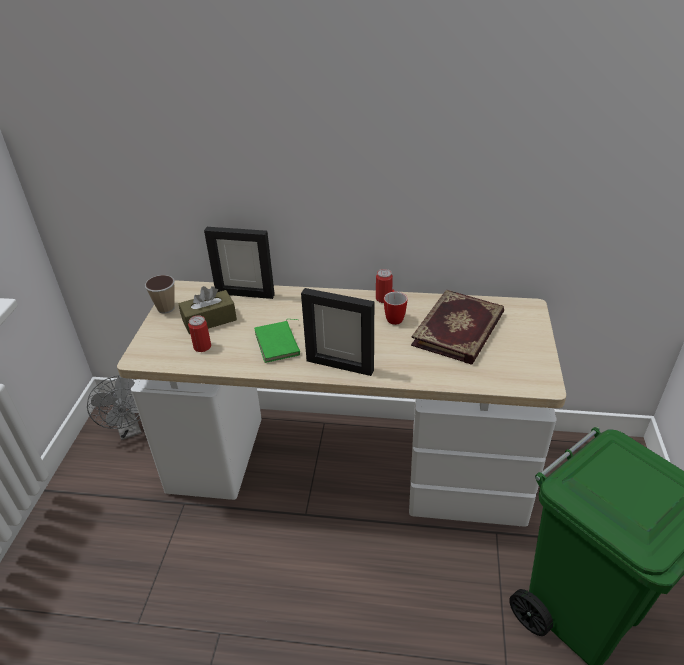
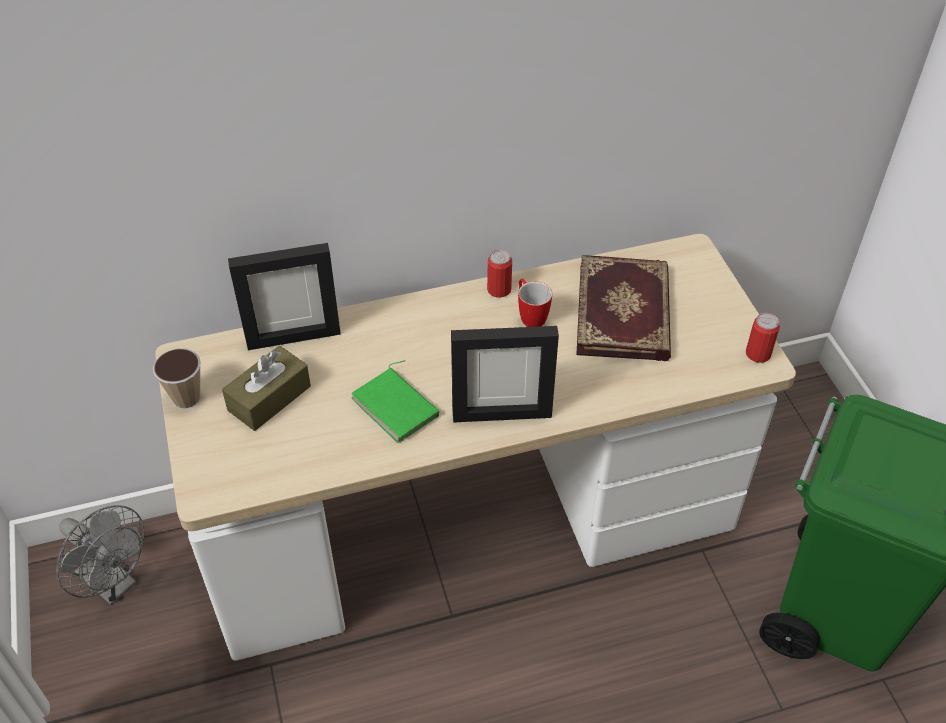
camera: 25 degrees left, 10 degrees up
can [188,315,211,352] -> can moved to [746,313,780,363]

